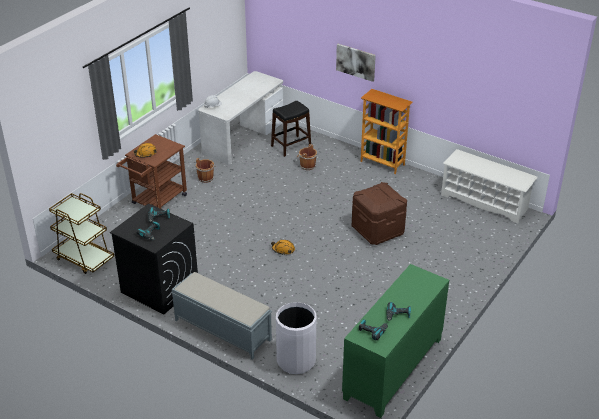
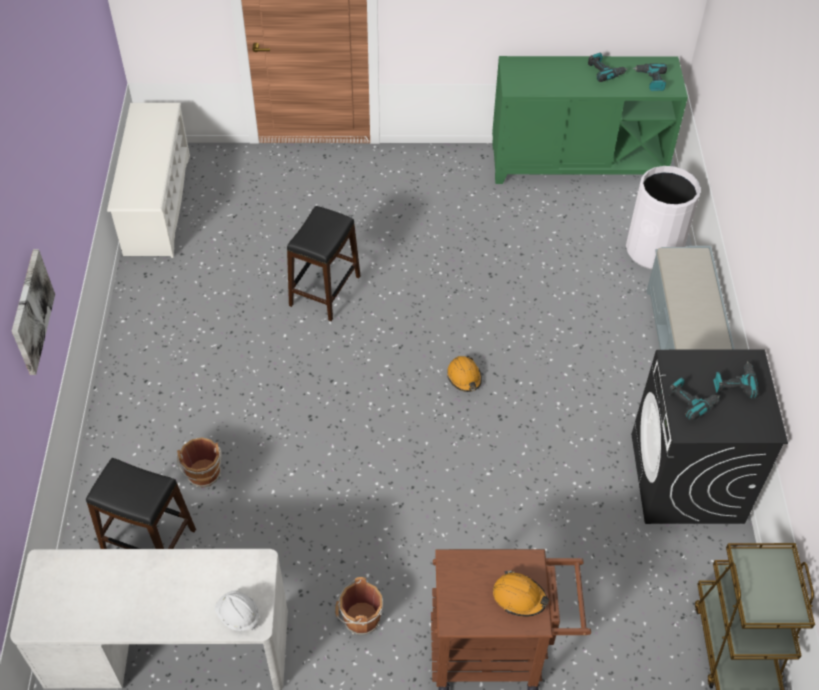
camera: 125 degrees left, 15 degrees up
brown storage box [352,182,407,245] -> black stool [287,206,361,321]
bookcase [361,89,413,174] -> none

